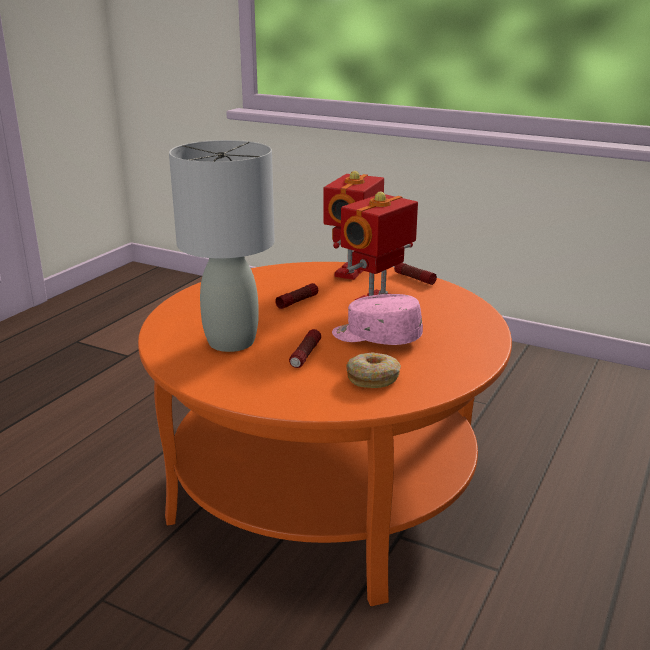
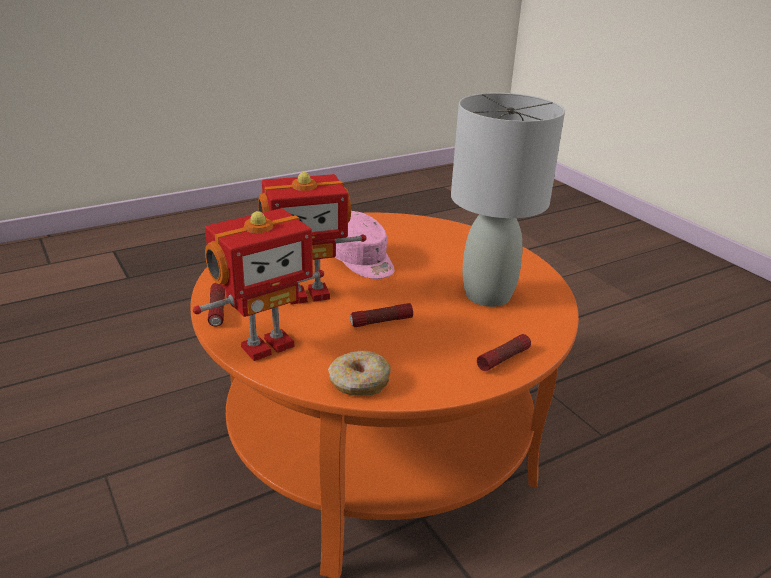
camera: 150 degrees left, 5 degrees up
flashlight [289,329,321,368] -> flashlight moved to [477,334,531,371]
donut [346,352,401,388] -> donut moved to [328,351,391,395]

